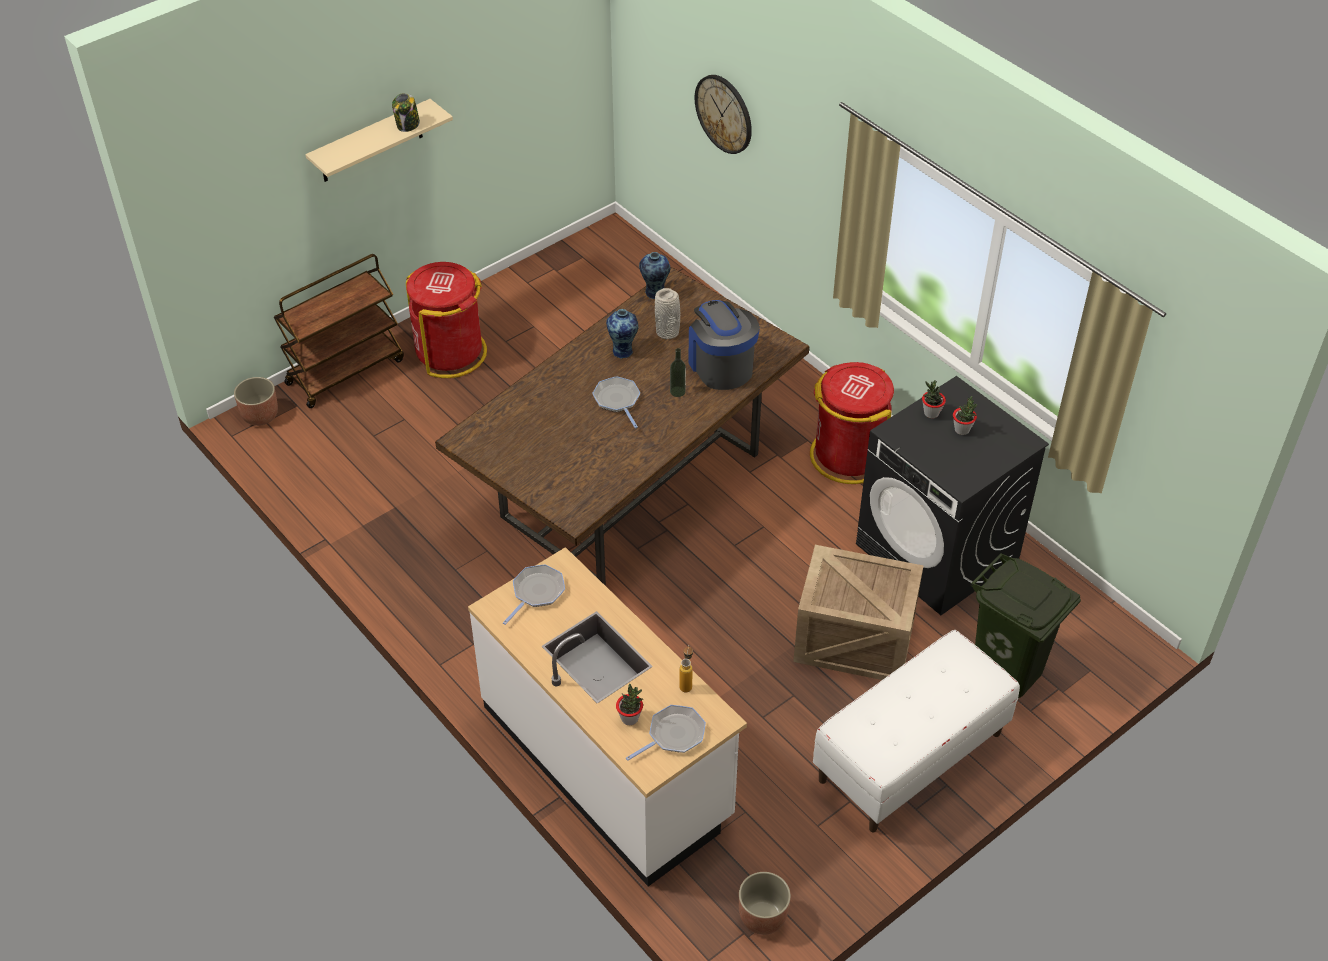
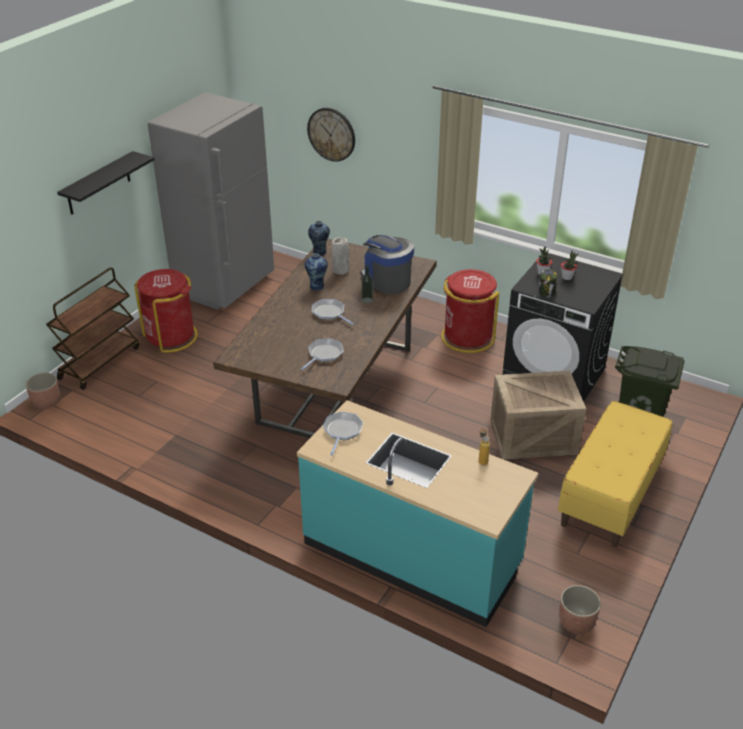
camera: 20 degrees left, 10 degrees down
beige shelf [305,99,453,182] -> black shelf [57,151,154,214]
jar [392,93,420,132] -> jar moved to [539,269,557,298]
white counter [468,547,747,886] -> turquoise counter [297,400,538,627]
potted plant [616,684,643,725] -> none
frying pan [626,705,706,761] -> frying pan moved to [301,338,344,370]
white bench [813,630,1020,833] -> yellow bench [558,401,672,547]
none -> grey fridge [148,92,274,310]

